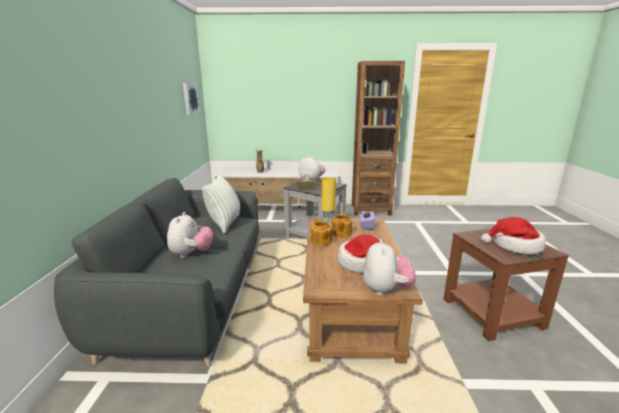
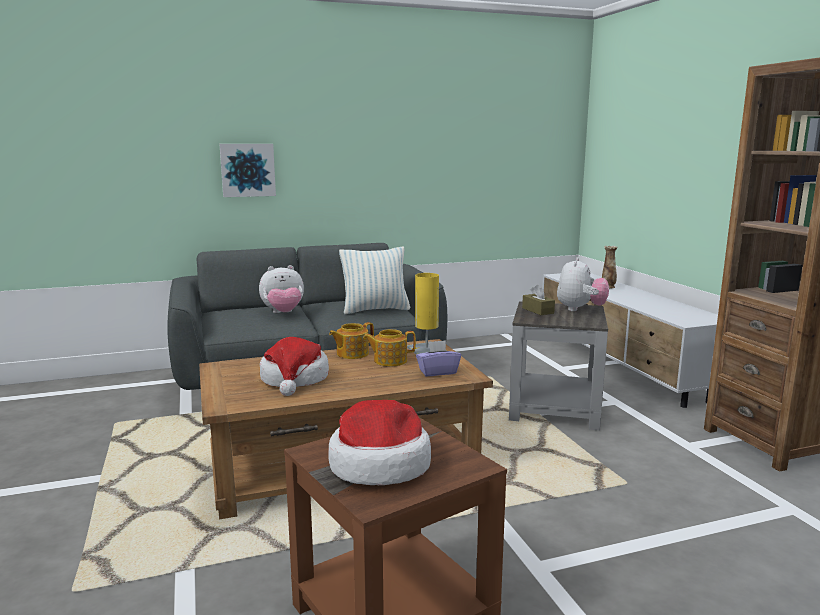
camera: 70 degrees right, 5 degrees down
picture [183,83,200,115] -> picture moved to [219,144,276,197]
plush toy [363,239,416,295] -> none

